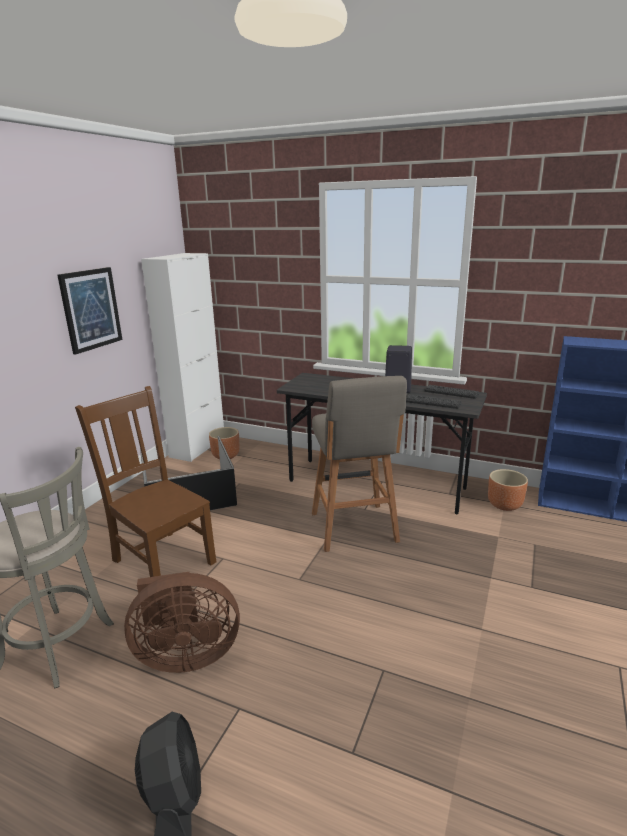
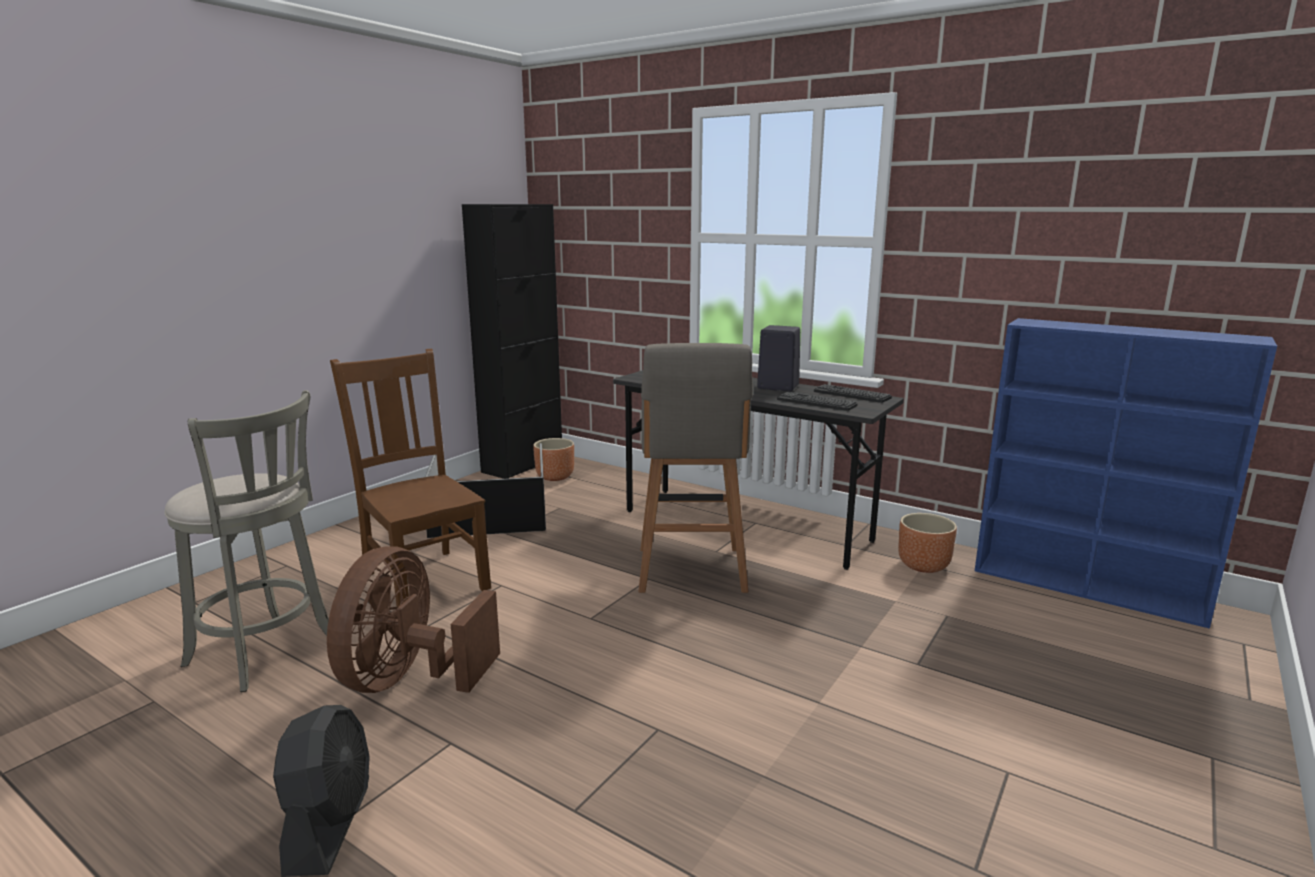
camera: 10 degrees right, 5 degrees down
picture [57,267,122,355] -> none
brown fan [124,572,240,673] -> brown fan turned 105 degrees clockwise [327,546,500,693]
white cabinet [141,253,224,462] -> black cabinet [462,204,562,479]

